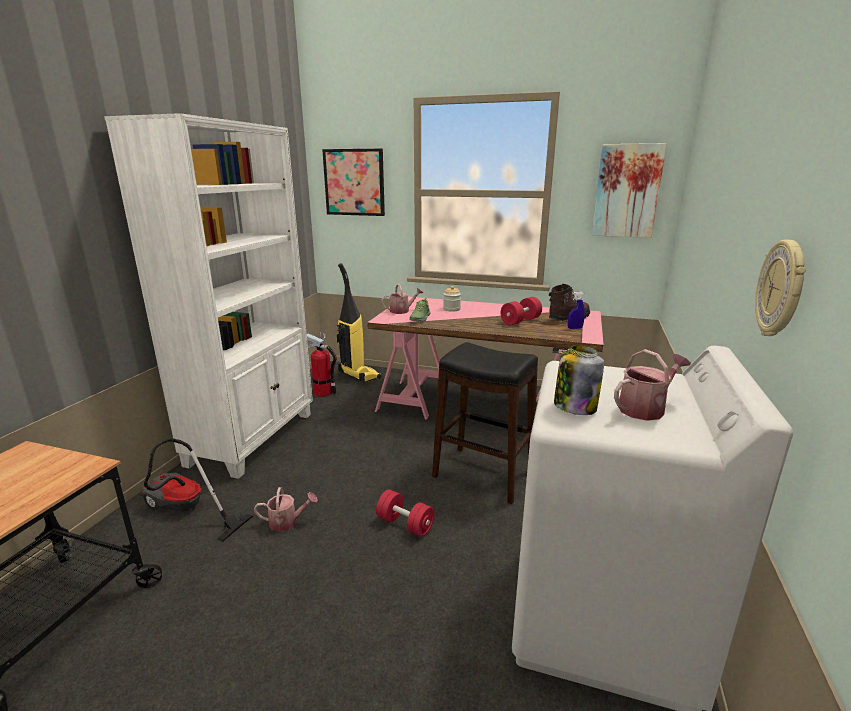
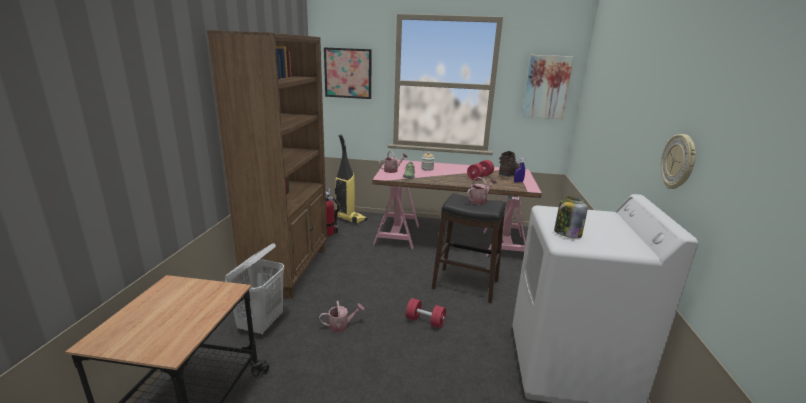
camera: 10 degrees left, 0 degrees up
white bookcase [104,113,313,479] -> brown bookcase [207,30,327,299]
vacuum cleaner [141,438,253,542] -> white laundry basket [225,243,284,335]
watering can [614,349,691,421] -> watering can moved to [467,177,497,205]

